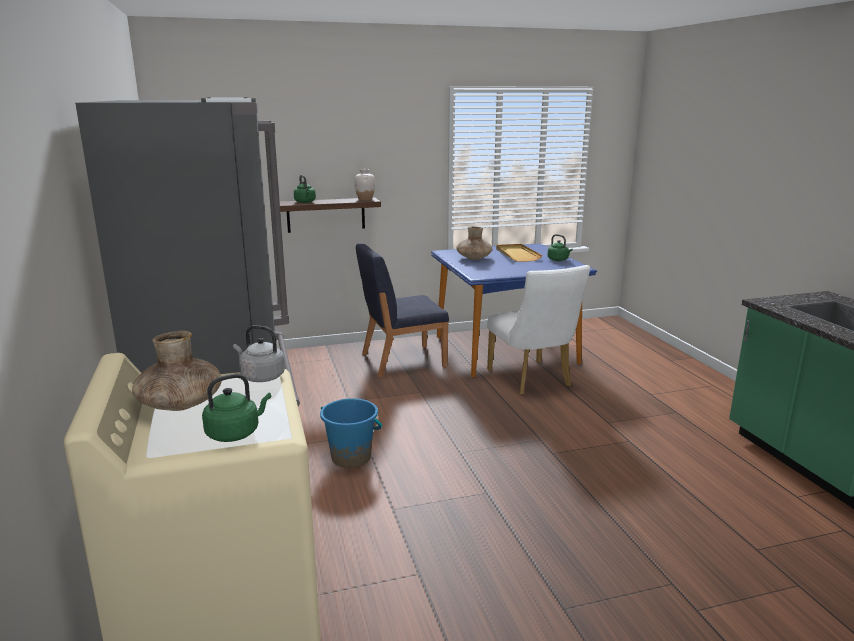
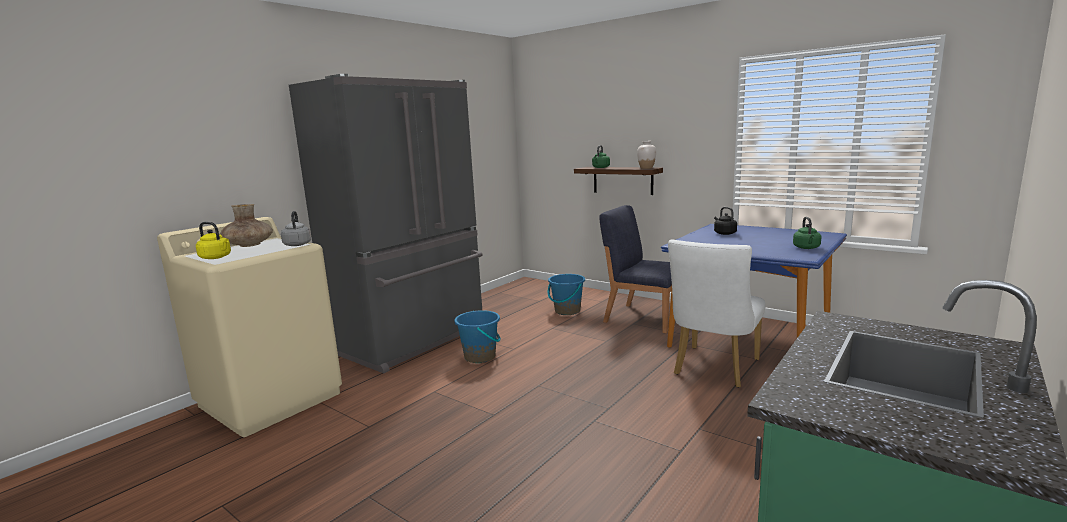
camera: 55 degrees right, 5 degrees down
green kettle [202,374,271,442] -> yellow kettle [196,222,231,259]
brown vase [456,226,493,260] -> black kettle [714,207,737,235]
beige tray [496,244,542,262] -> none
none -> blue bucket [548,274,585,315]

